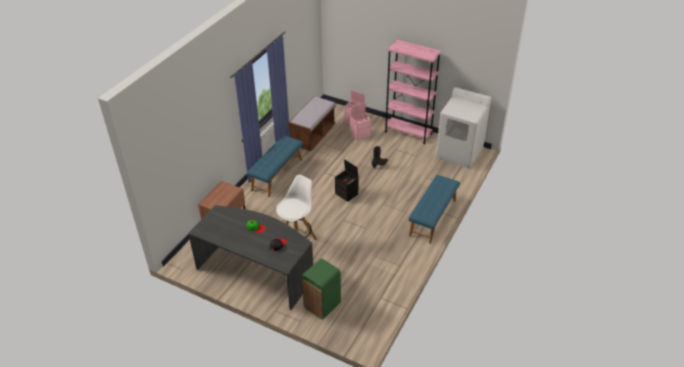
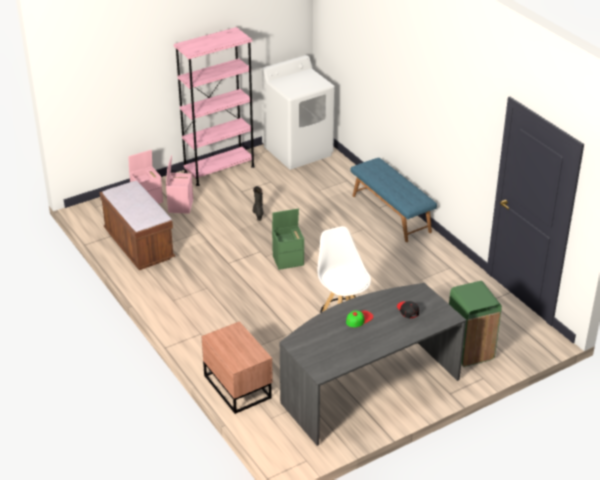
camera: 60 degrees left, 5 degrees down
blue bench [247,135,303,197] -> none
black storage box [335,159,359,202] -> green storage box [272,208,304,270]

